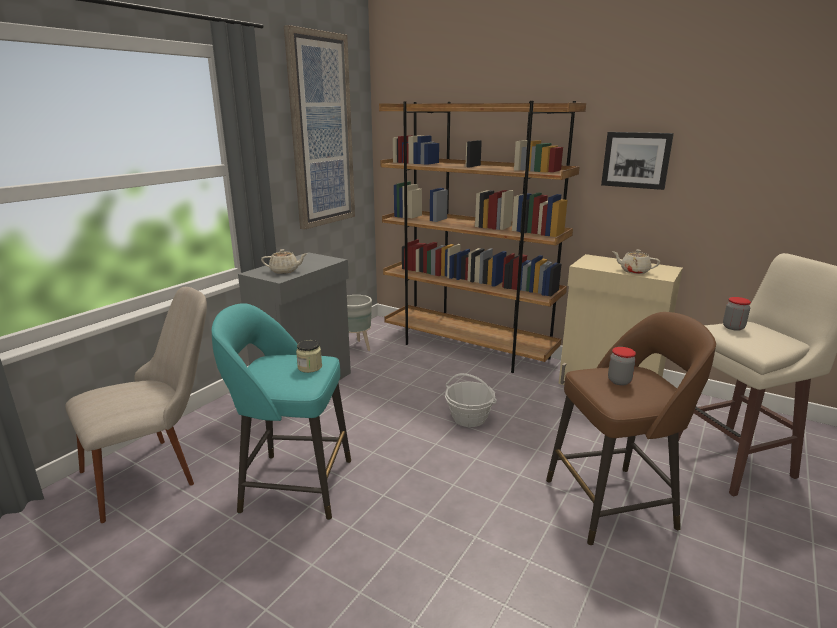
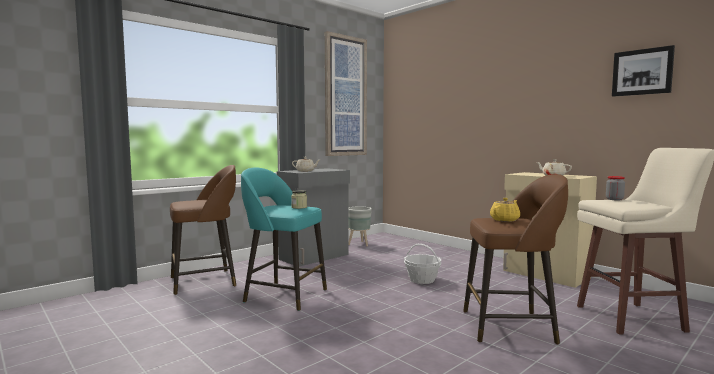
camera: 15 degrees right, 15 degrees down
beige chair [65,287,207,523] -> brown stool [170,165,236,295]
brown bookcase [379,101,586,373] -> none
picture [601,132,674,190] -> picture moved to [612,45,675,97]
jar [608,347,636,385] -> yellow teapot [490,198,520,222]

